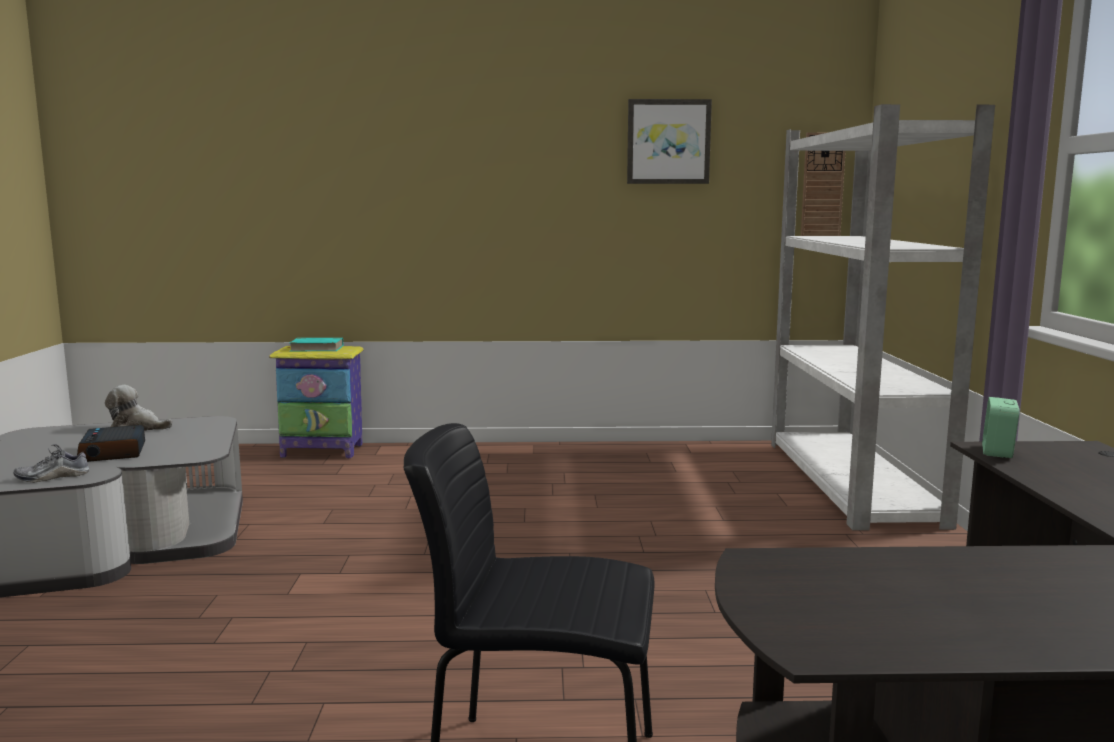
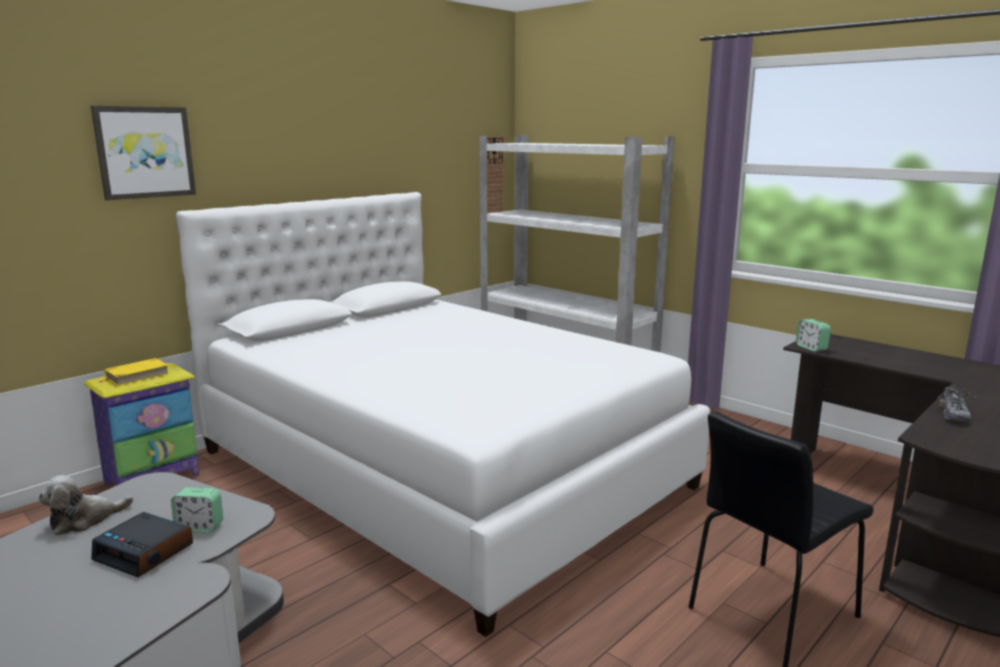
camera: 45 degrees left, 5 degrees up
shoe [14,444,90,483] -> shoe moved to [938,385,975,422]
turquoise book [288,338,343,351] -> yellow book [100,358,170,386]
picture [627,99,712,184] -> picture moved to [91,105,196,200]
none -> alarm clock [171,487,223,533]
none -> white bed [176,192,710,637]

